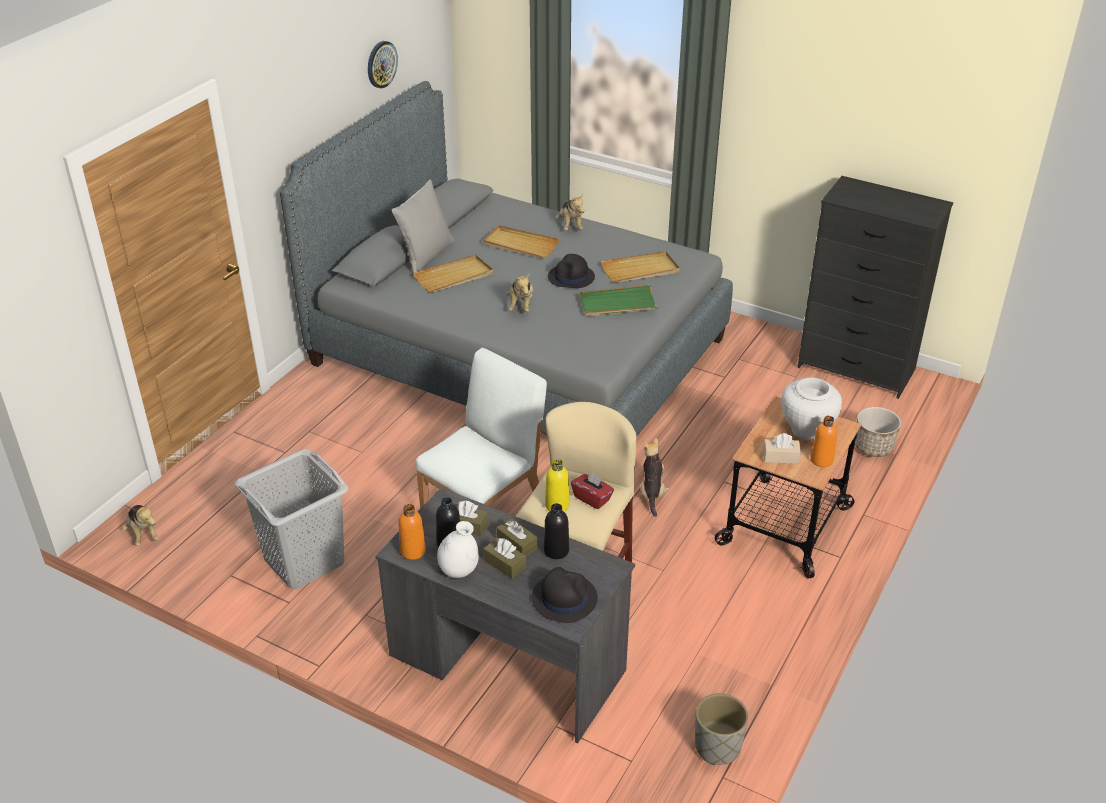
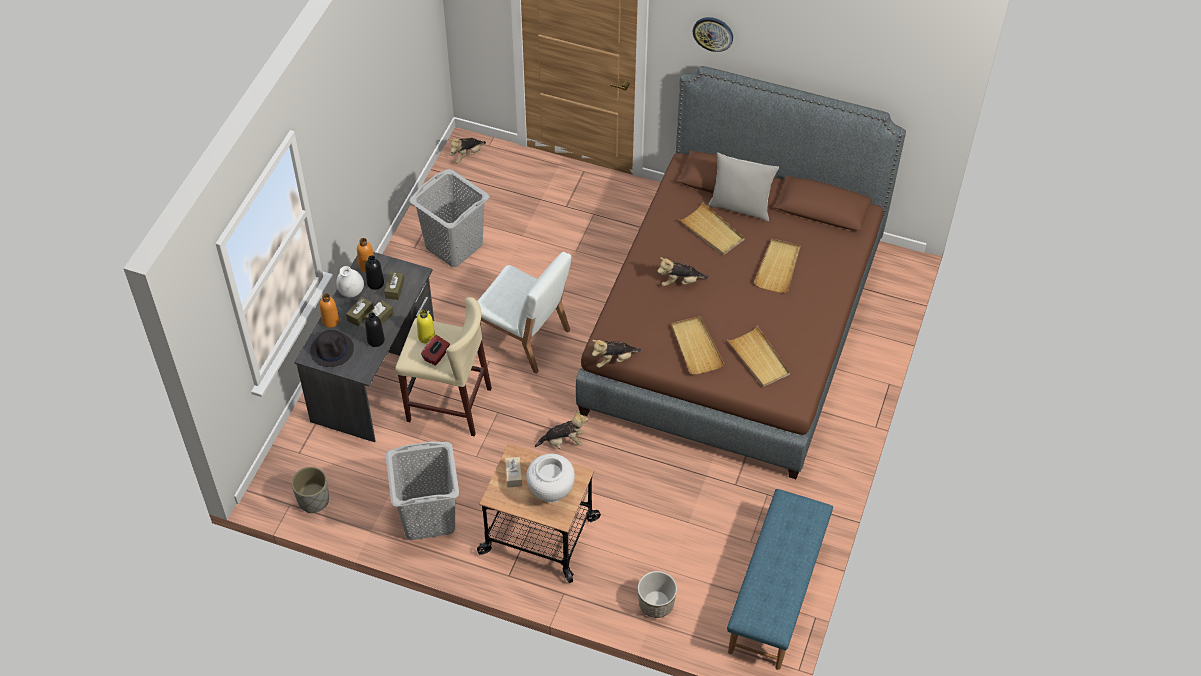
camera: 80 degrees right, 15 degrees up
grey bed [280,81,733,436] -> brown bed [576,66,906,479]
wall clock [368,41,398,88] -> wall clock moved to [693,17,733,52]
black hat [548,254,595,288] -> none
plush toy [556,194,584,230] -> plush toy moved to [592,340,641,368]
green tray [580,285,658,317] -> beige tray [671,316,724,374]
black dresser [797,176,953,399] -> blue bench [727,489,833,670]
orange bottle [810,416,837,467] -> orange bottle moved to [320,293,339,328]
none -> grey laundry basket [385,441,459,540]

